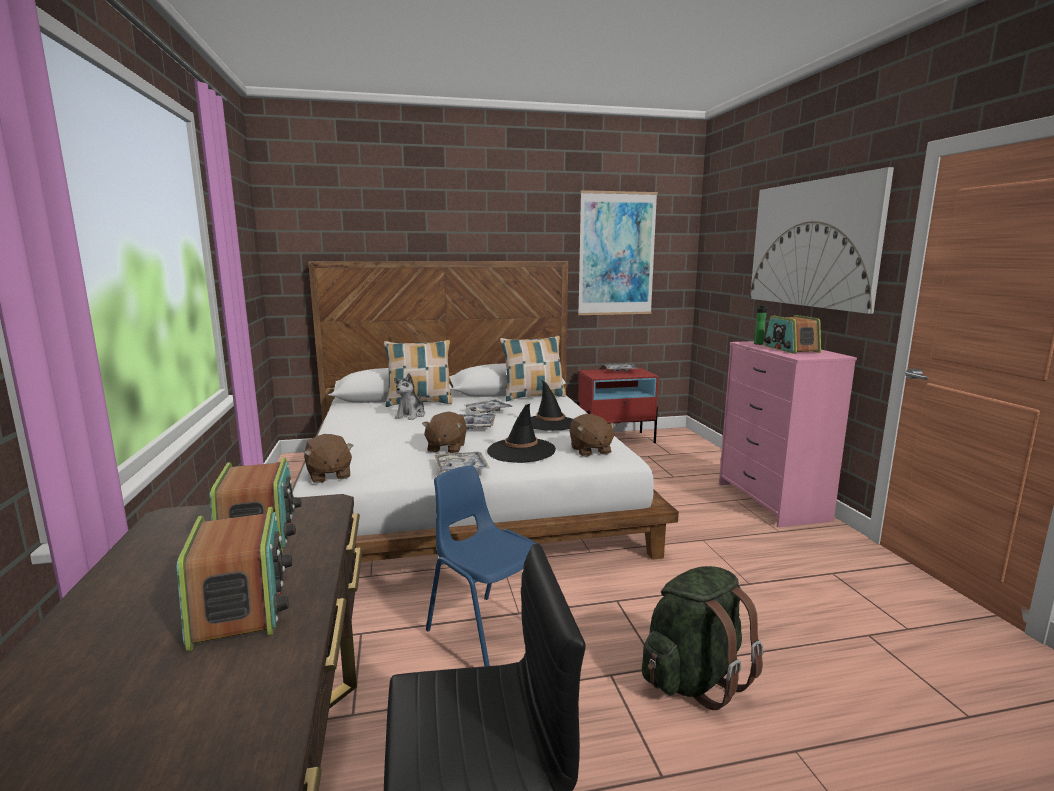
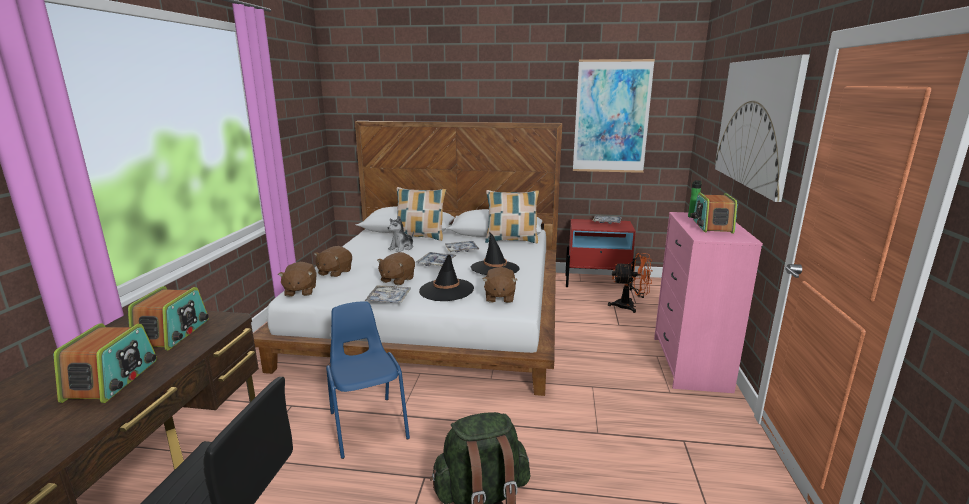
camera: 20 degrees right, 5 degrees up
none -> brown plush toy [314,246,352,277]
none -> orange fan [608,253,653,313]

